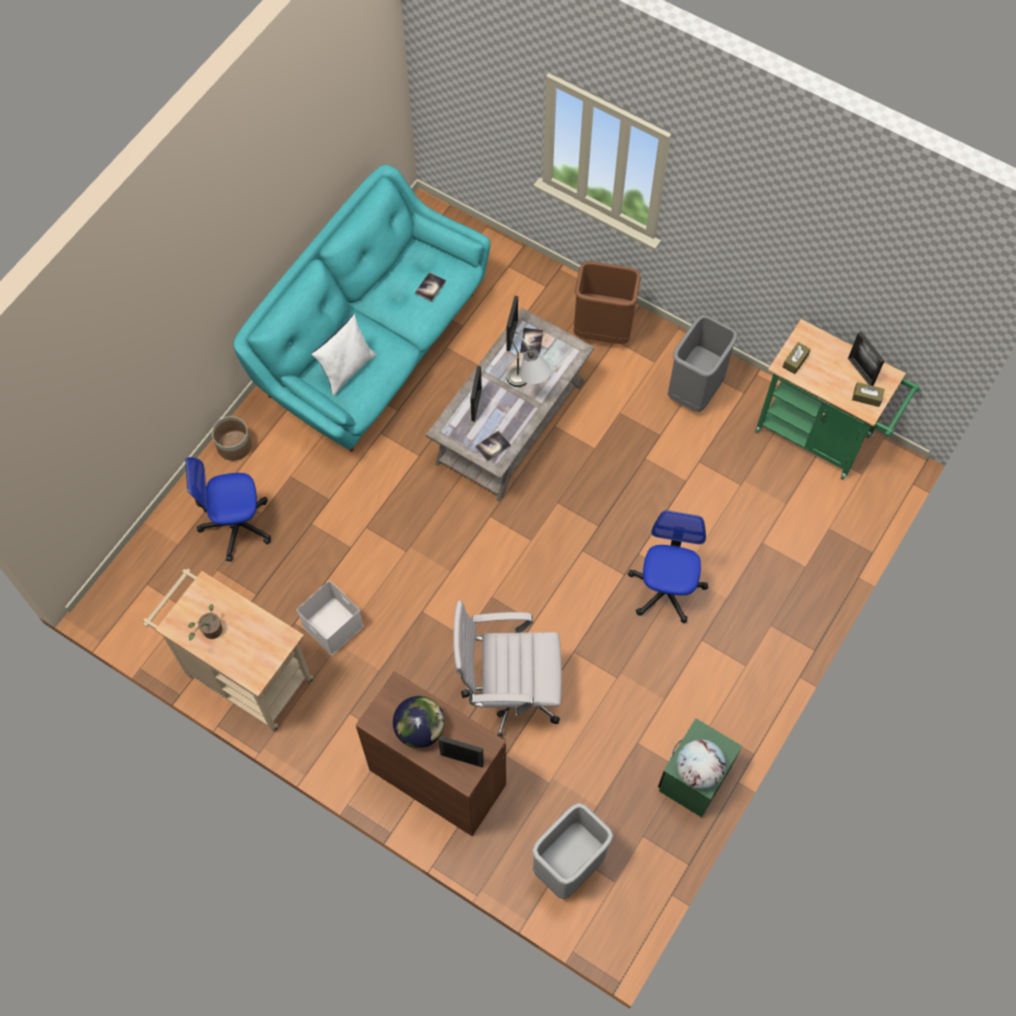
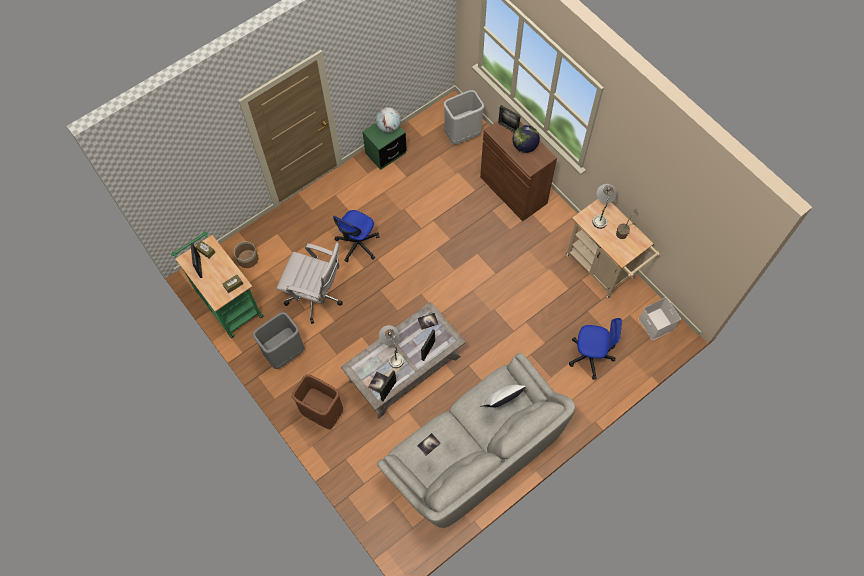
camera: 160 degrees left, 0 degrees up
planter [212,416,252,461] -> planter moved to [234,241,258,268]
turquoise sofa [233,165,491,452] -> grey sofa [377,353,575,528]
white storage box [297,581,364,655] -> white storage box moved to [639,297,681,340]
white office chair [453,600,562,739] -> white office chair moved to [277,242,342,324]
none -> grey table lamp [592,184,617,229]

